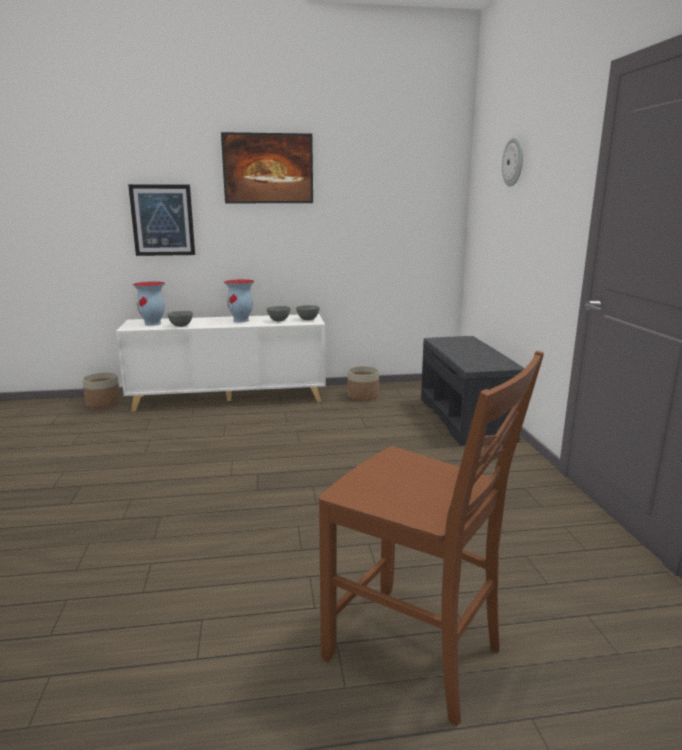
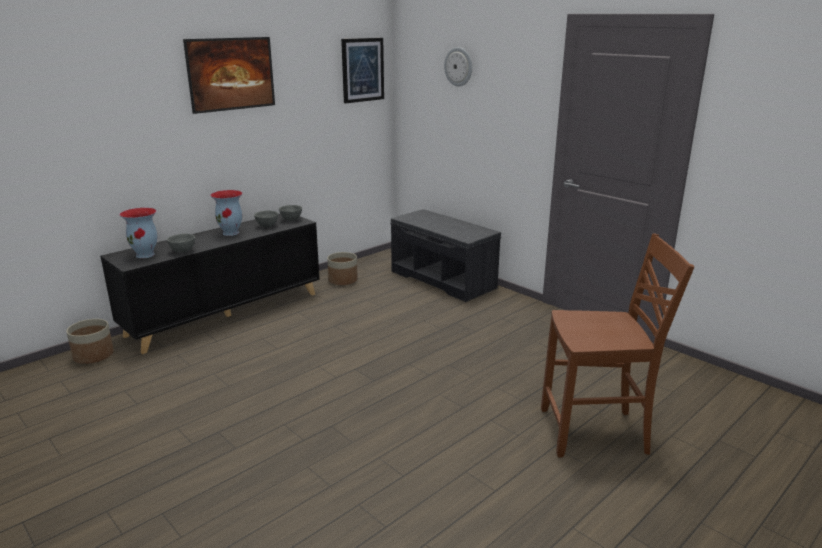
camera: 35 degrees left, 5 degrees up
white cabinet [116,314,326,411] -> black cabinet [100,214,320,354]
picture [128,184,195,256] -> picture moved to [341,38,384,103]

